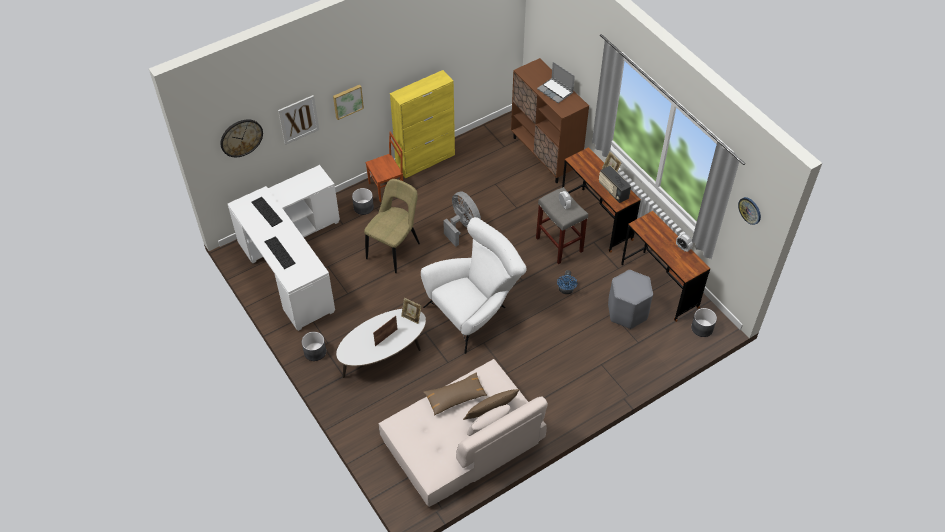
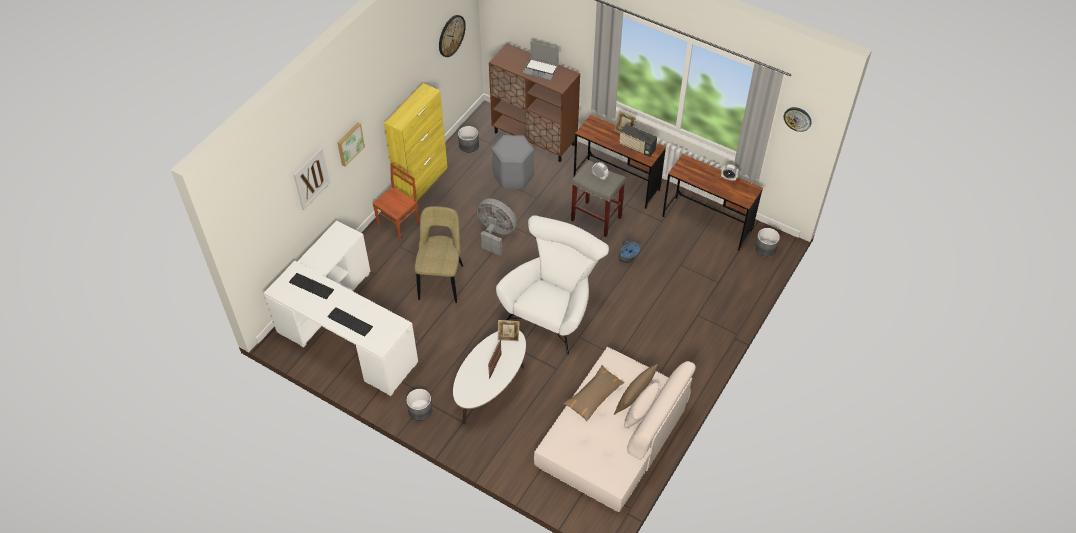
camera: 25 degrees left, 0 degrees up
wall clock [220,119,263,157] -> wall clock moved to [439,15,466,57]
grey planter [352,188,374,215] -> grey planter moved to [458,126,479,153]
grey stool [608,270,653,329] -> grey stool moved to [492,135,534,189]

